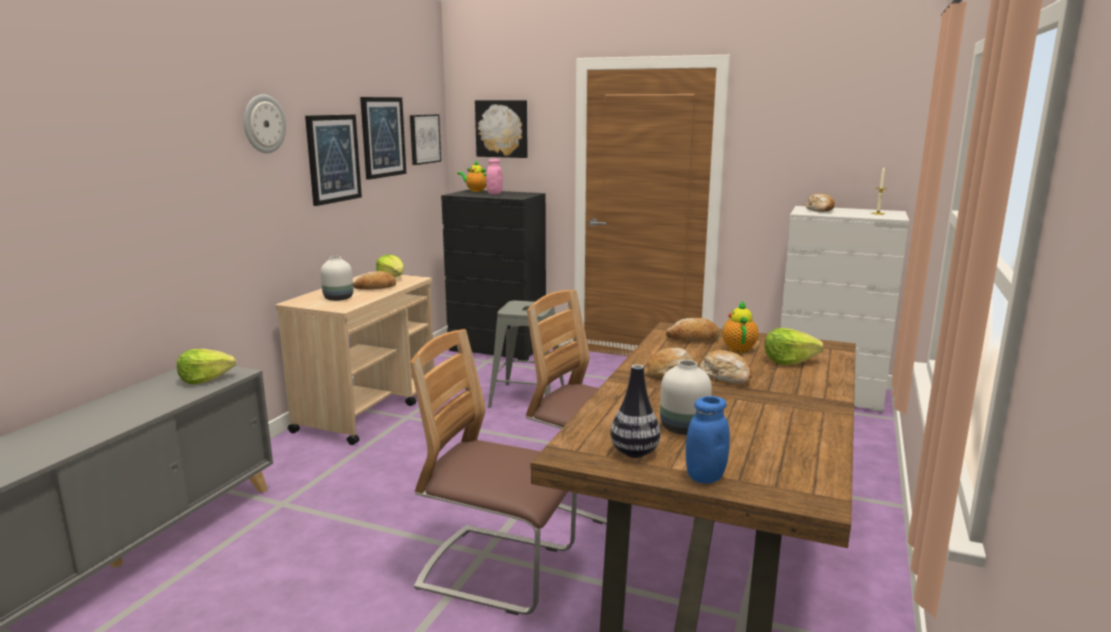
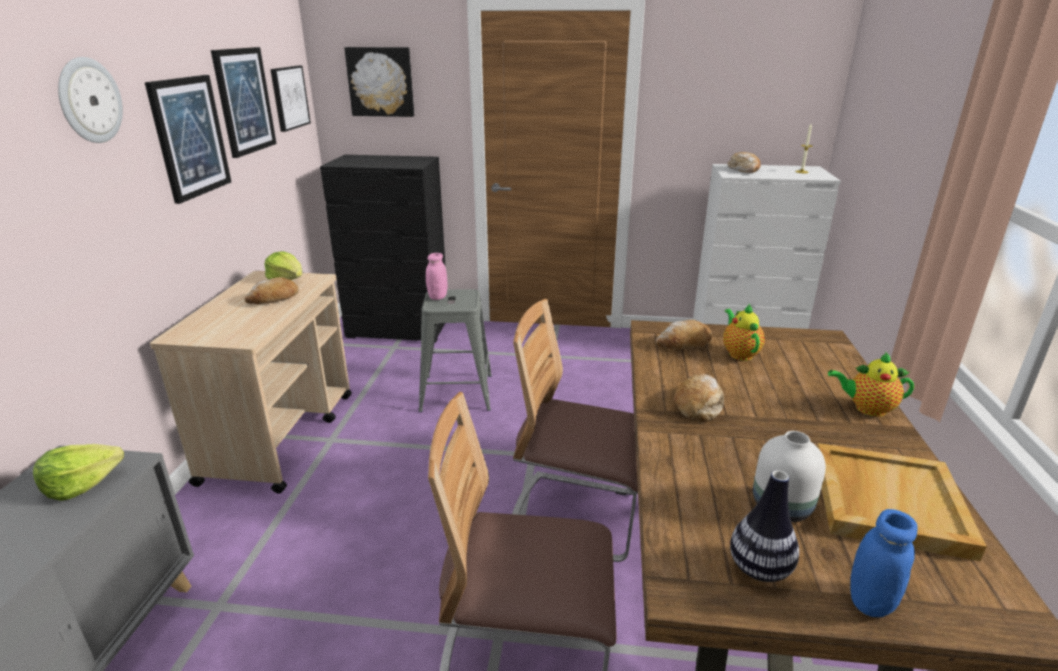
camera: 15 degrees left, 10 degrees up
white vase [321,256,353,301] -> none
teapot [457,161,486,192] -> teapot moved to [828,352,914,417]
pink jar [486,159,503,194] -> pink jar moved to [426,253,448,300]
bread [700,350,752,384] -> none
lettuce [765,328,824,365] -> none
none -> beige tray [817,443,987,561]

